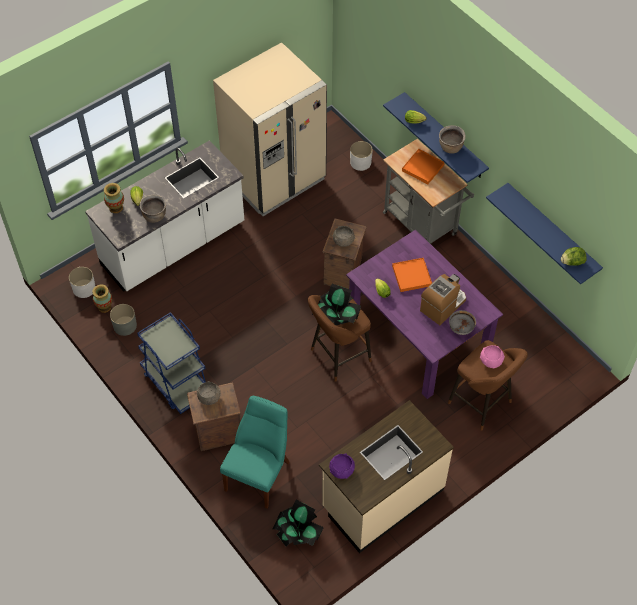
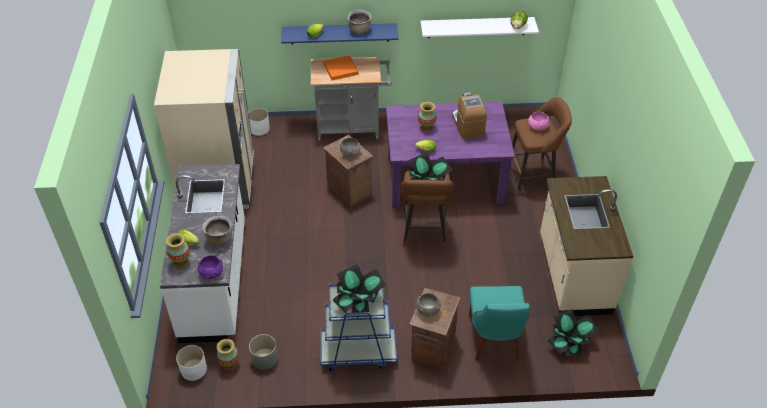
camera: 55 degrees left, 10 degrees down
turquoise chair [220,396,289,509] -> turquoise chair turned 150 degrees counterclockwise [469,286,530,361]
purple bowl [329,453,355,479] -> purple bowl moved to [198,255,223,279]
orange tray [392,258,432,292] -> vase [418,102,436,132]
grey bowl [449,310,476,335] -> none
blue shelf [486,183,603,284] -> white shelf [421,17,539,38]
none -> potted plant [332,264,386,313]

